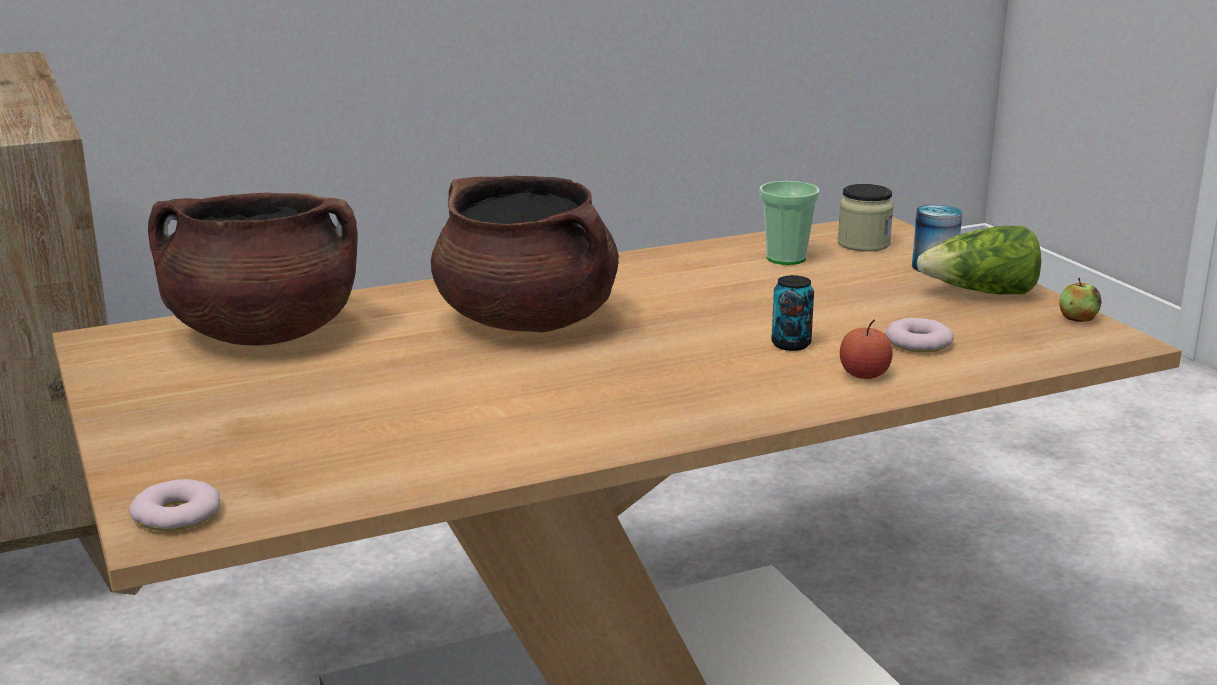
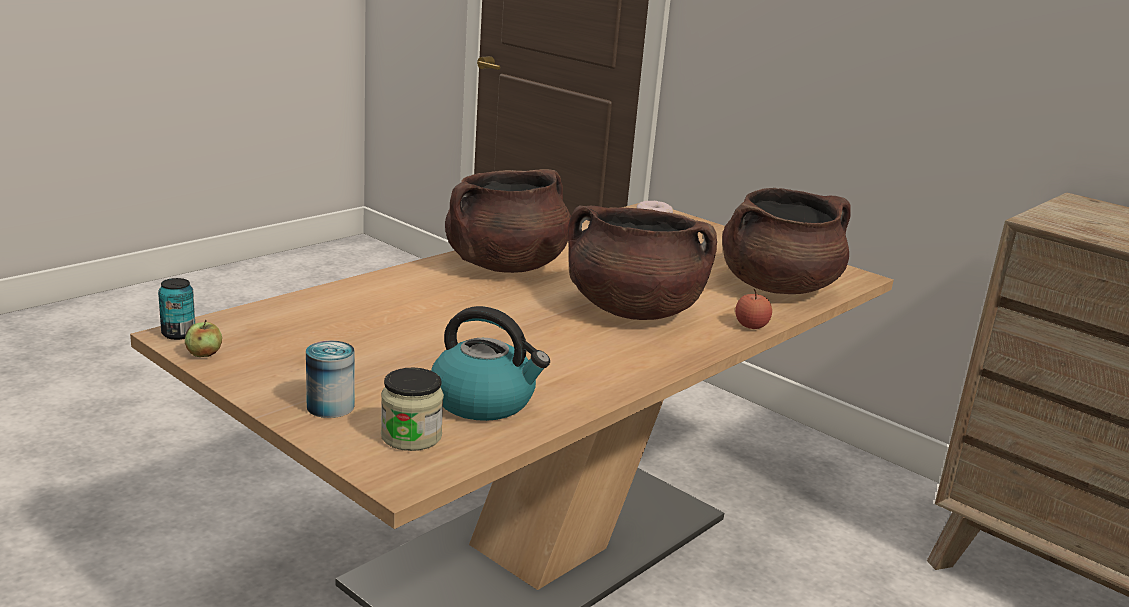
camera: 155 degrees right, 0 degrees up
cup [760,181,819,265] -> kettle [431,306,550,421]
can [771,275,814,351] -> can moved to [158,278,195,340]
apple [840,320,893,379] -> apple moved to [735,289,772,329]
donut [885,318,954,353] -> none
lettuce [917,226,1041,294] -> none
none -> brown cooking pot [445,169,571,273]

